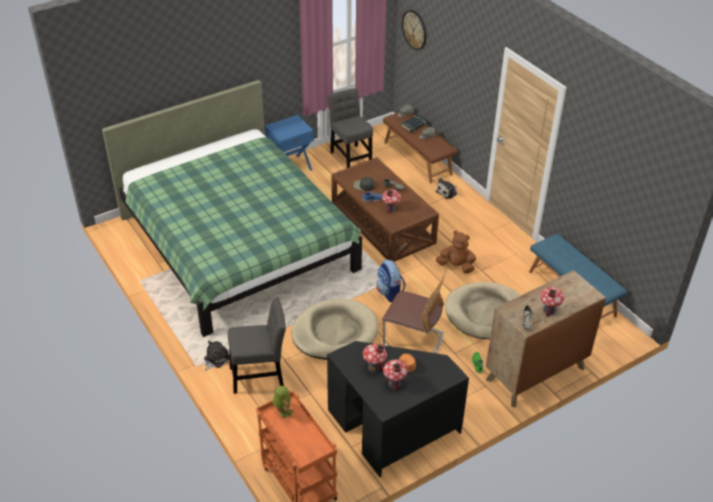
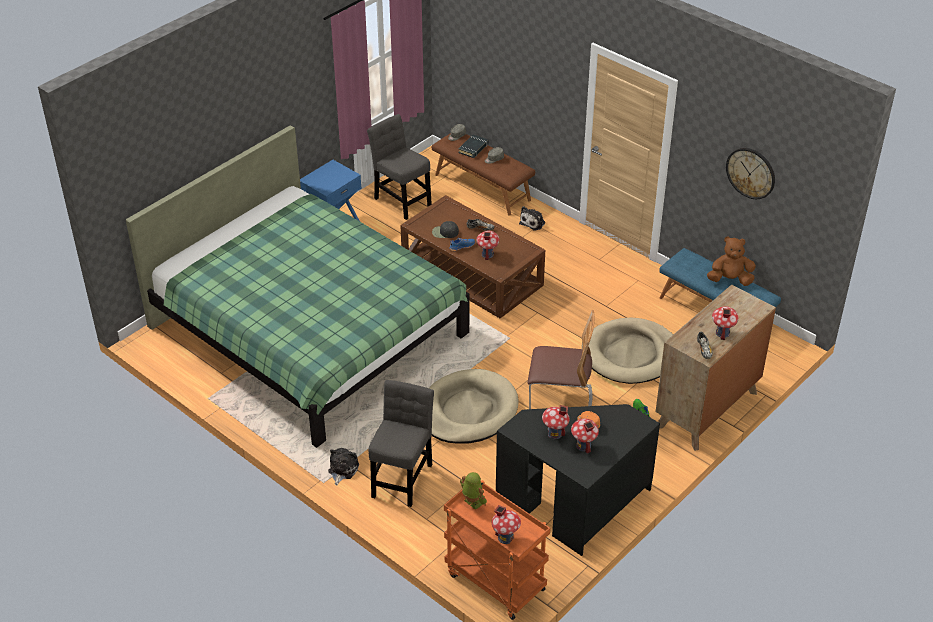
camera: 15 degrees left, 0 degrees up
grey chair [228,298,286,394] -> grey chair turned 45 degrees counterclockwise [369,380,434,507]
backpack [376,259,406,302] -> none
wall clock [402,10,427,50] -> wall clock moved to [726,148,775,199]
brown plush toy [436,231,476,274] -> brown plush toy moved to [707,236,756,286]
none -> toy house [492,505,521,544]

